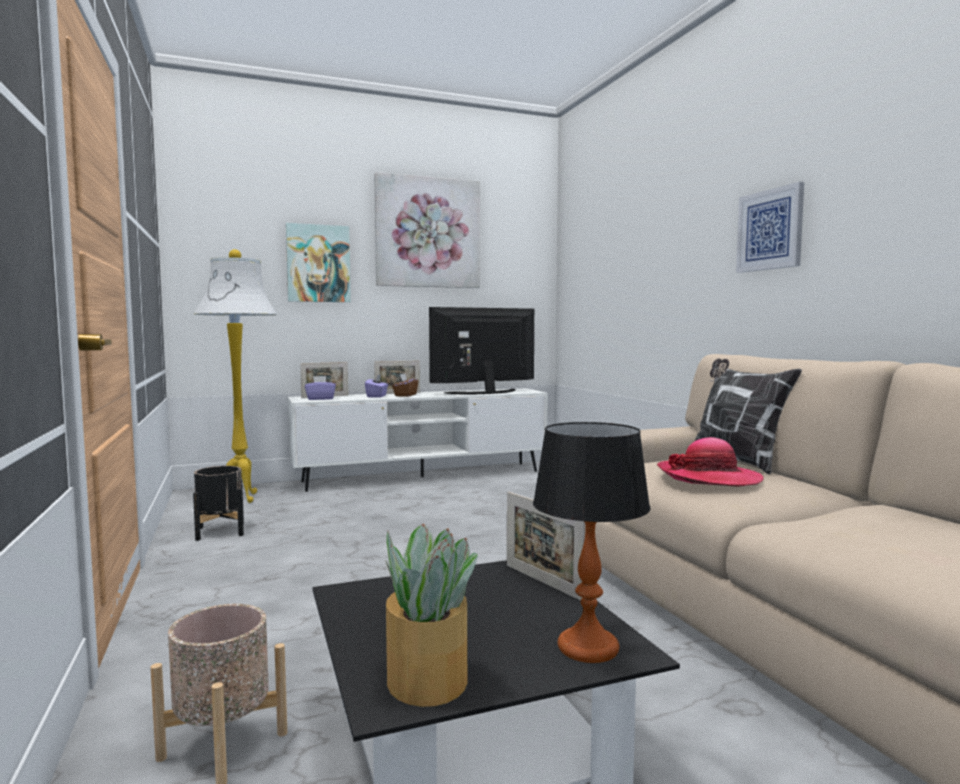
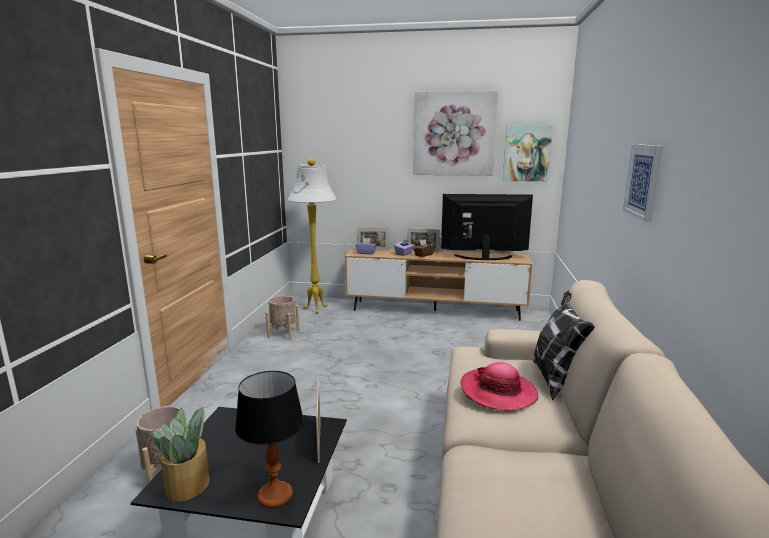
camera: 30 degrees right, 10 degrees up
black planter [193,466,244,541] -> beige planter [265,296,300,340]
picture [286,223,351,302] -> picture moved to [503,125,553,182]
white tv stand [288,388,548,492] -> brown tv stand [345,247,532,321]

